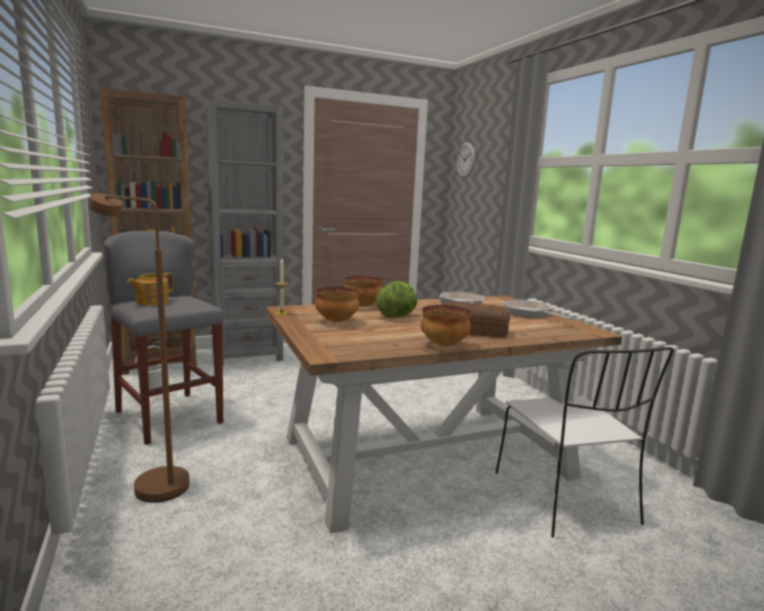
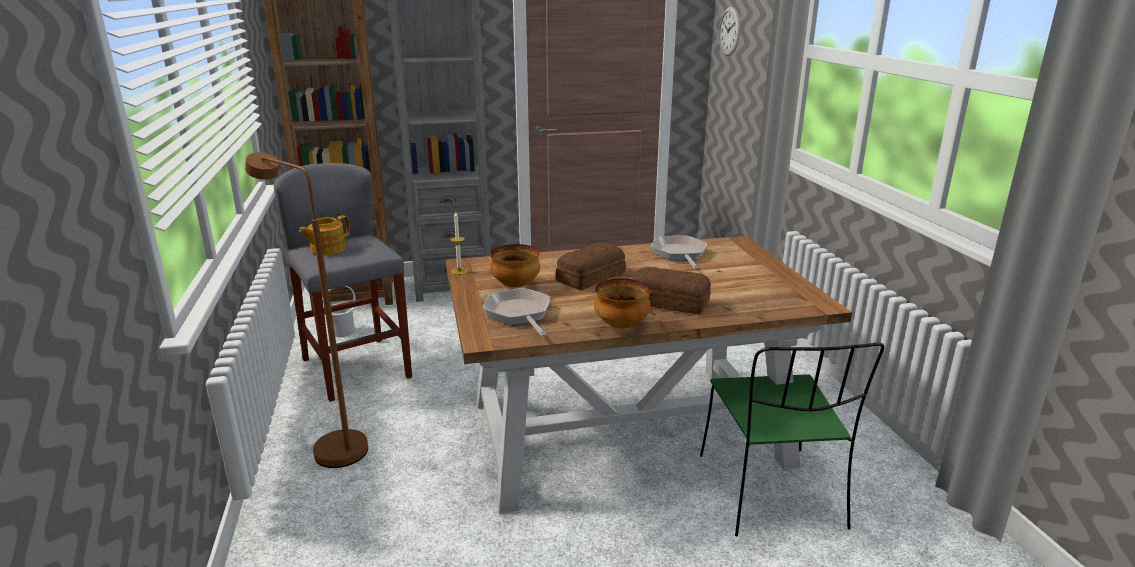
camera: 10 degrees right, 10 degrees up
bowl [345,276,383,307] -> none
lettuce [376,281,418,318] -> bread [555,242,626,290]
white chair [495,347,674,538] -> green chair [700,343,884,536]
frying pan [502,299,572,320] -> frying pan moved to [483,288,550,337]

